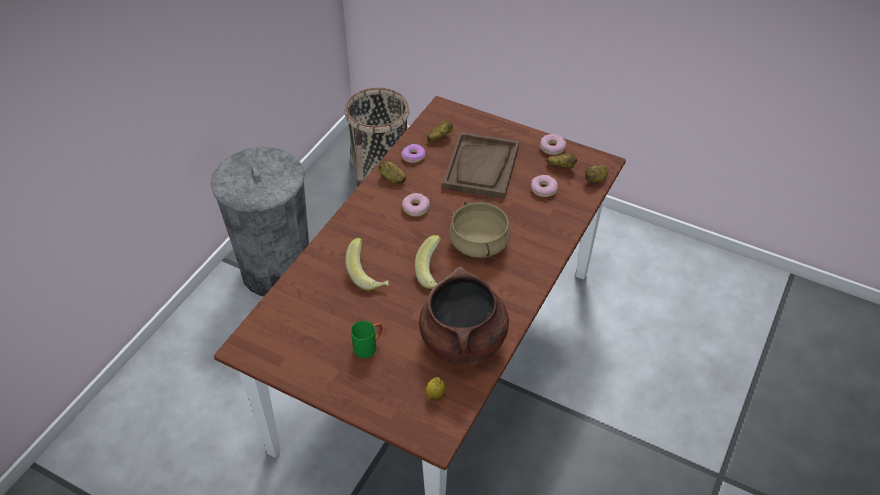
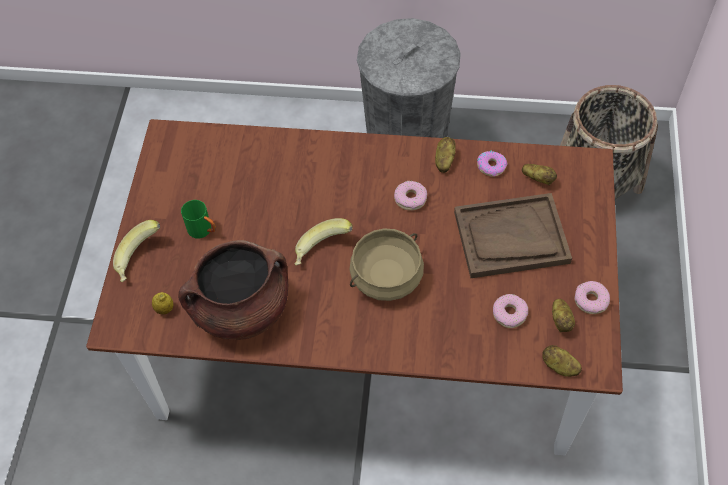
camera: 70 degrees right, 10 degrees up
banana [345,238,389,291] -> banana moved to [113,220,160,282]

